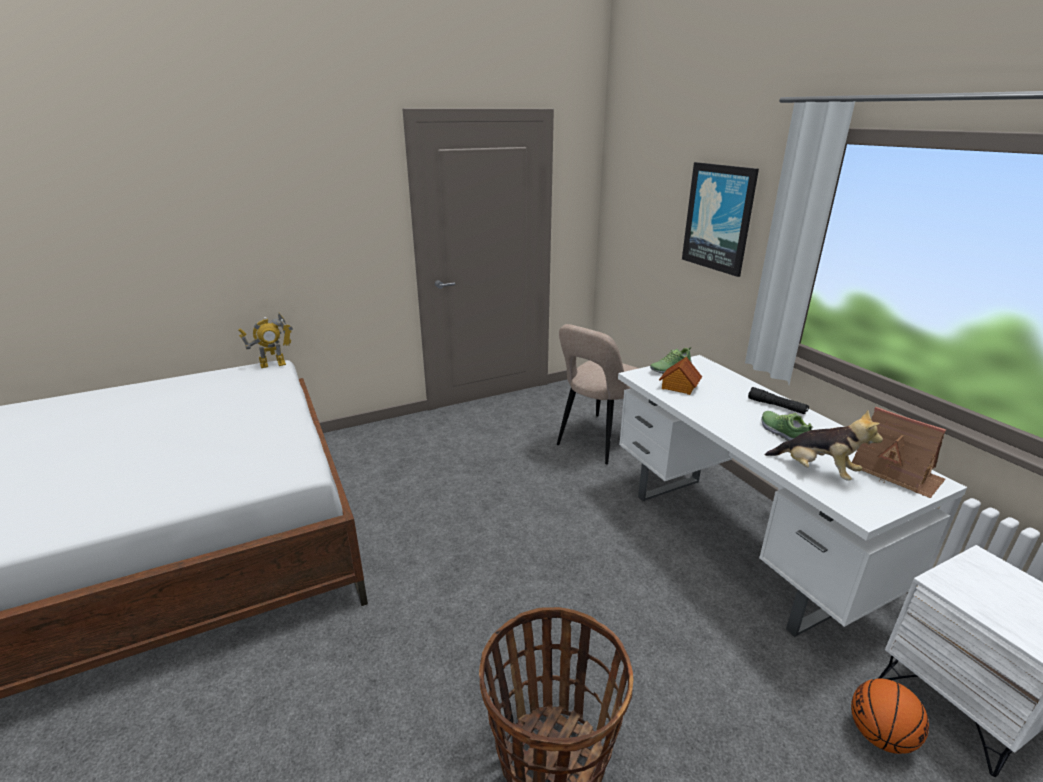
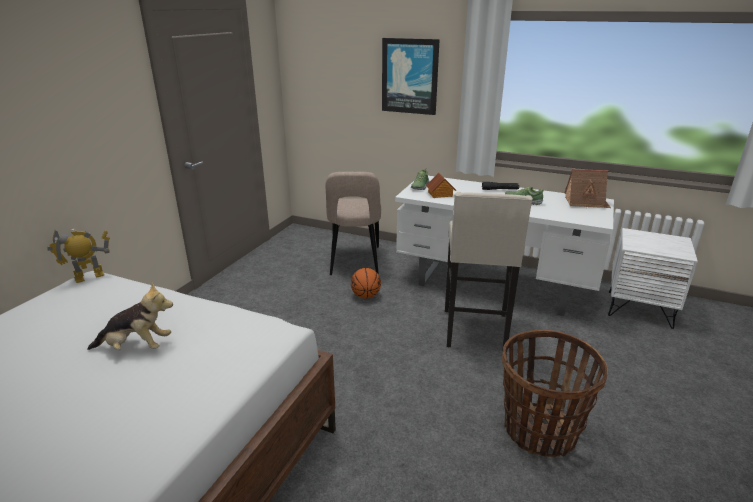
camera: 40 degrees left, 0 degrees up
toy robot [238,313,293,368] -> toy robot turned 150 degrees counterclockwise [48,229,110,283]
plush toy [765,410,883,481] -> plush toy moved to [87,283,173,350]
basketball [851,678,929,754] -> basketball moved to [351,268,381,299]
none -> beige stool [445,192,533,351]

